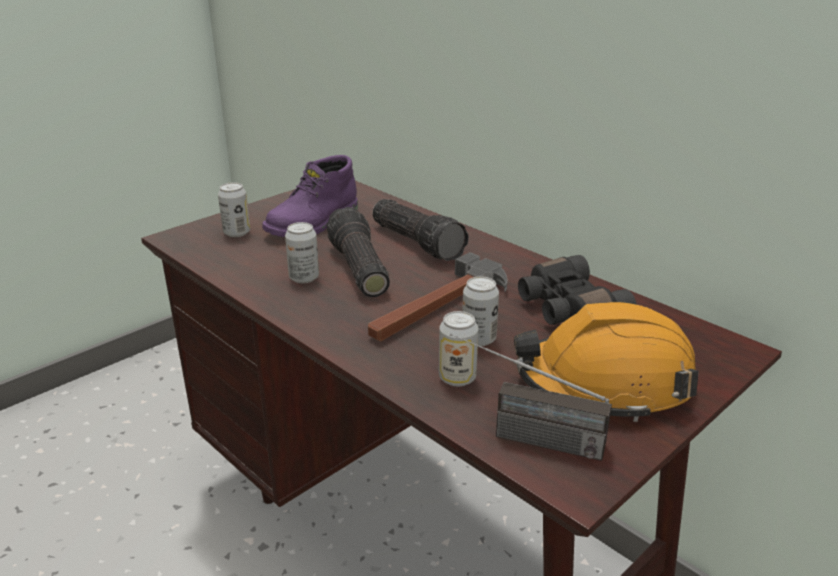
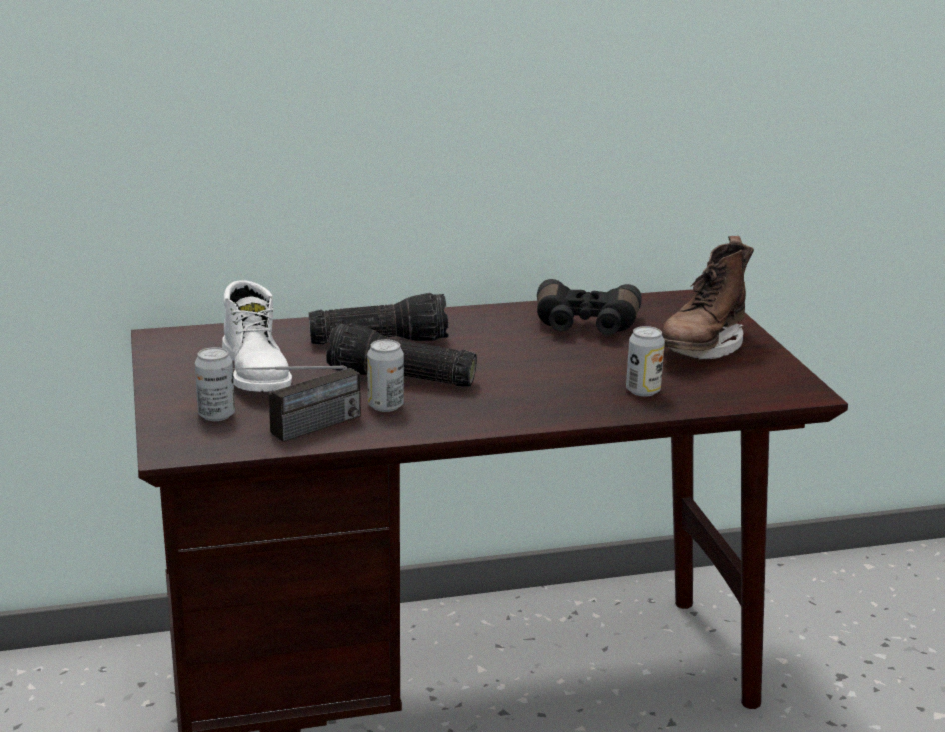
camera: 60 degrees left, 5 degrees down
purple boot [262,155,358,237] -> white boot [222,280,292,392]
hammer [368,252,507,341] -> none
radio [450,333,612,461] -> radio moved to [221,365,361,442]
can [462,276,499,346] -> none
orange hard hat [514,302,699,422] -> brown boot [662,236,754,359]

